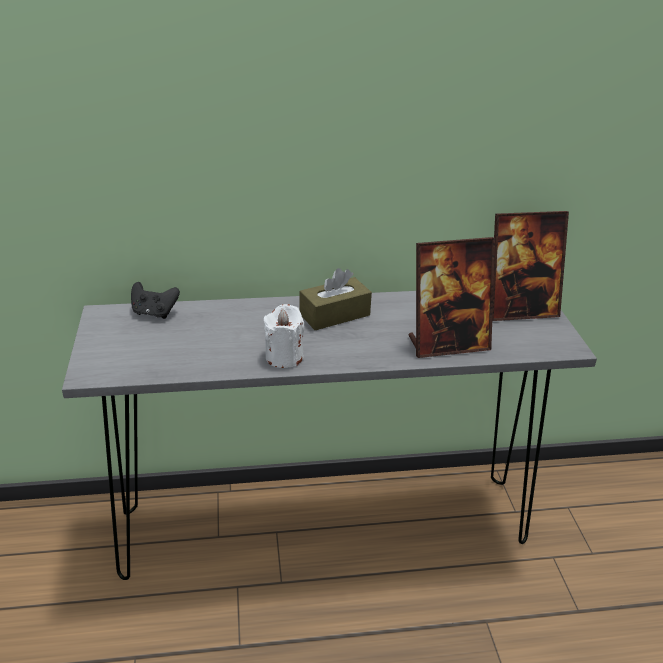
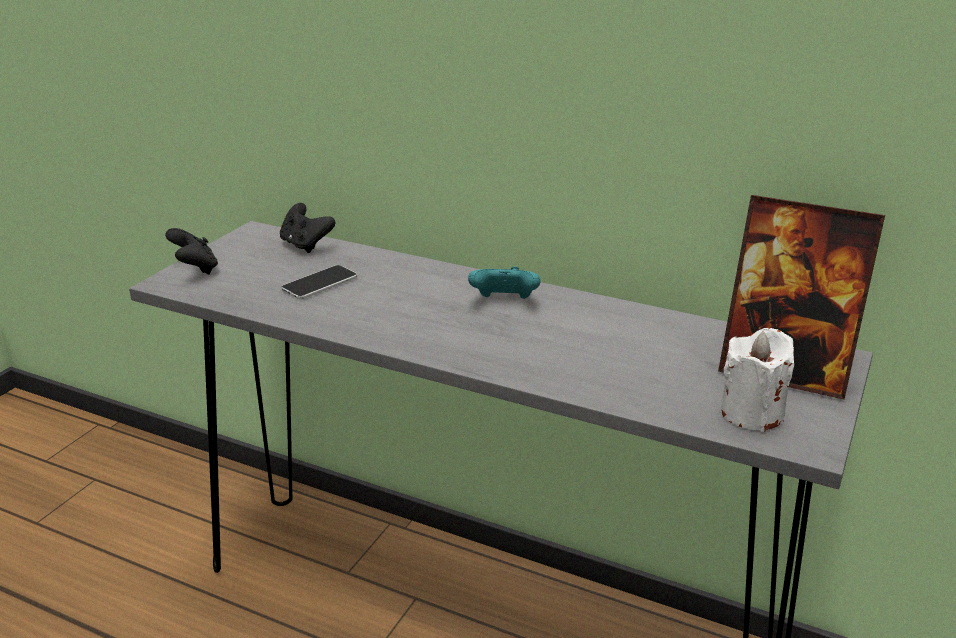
camera: 35 degrees right, 5 degrees down
white candle [264,304,304,368] -> white candle moved to [721,328,794,432]
brown tissue box [299,268,372,330] -> turquoise game controller [468,266,540,299]
picture frame [409,237,495,358] -> none
none -> black game controller [165,228,218,275]
none -> phone [282,265,357,299]

